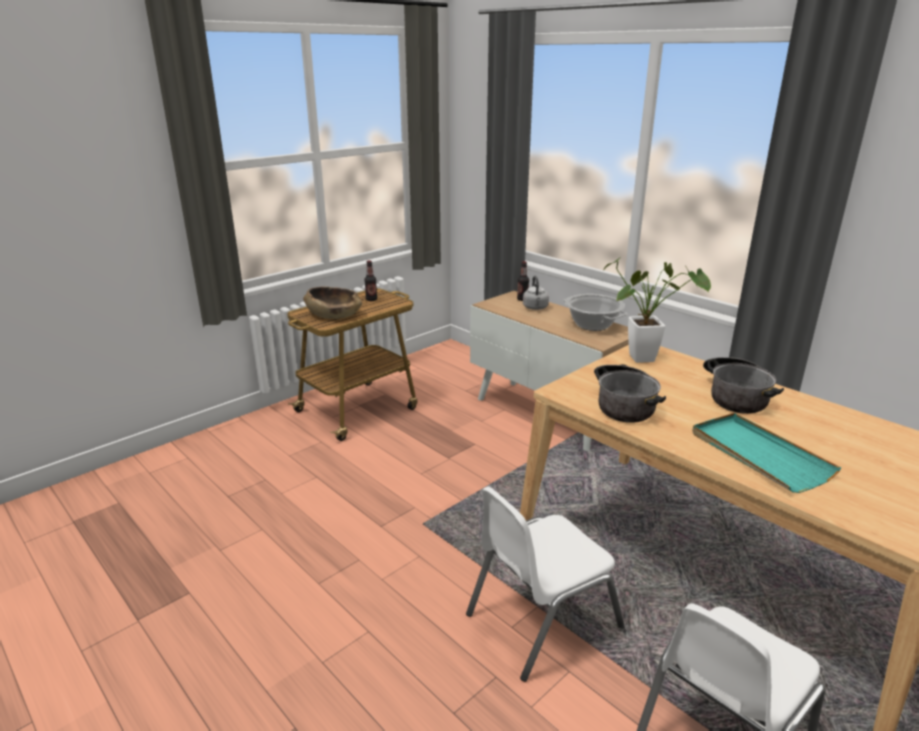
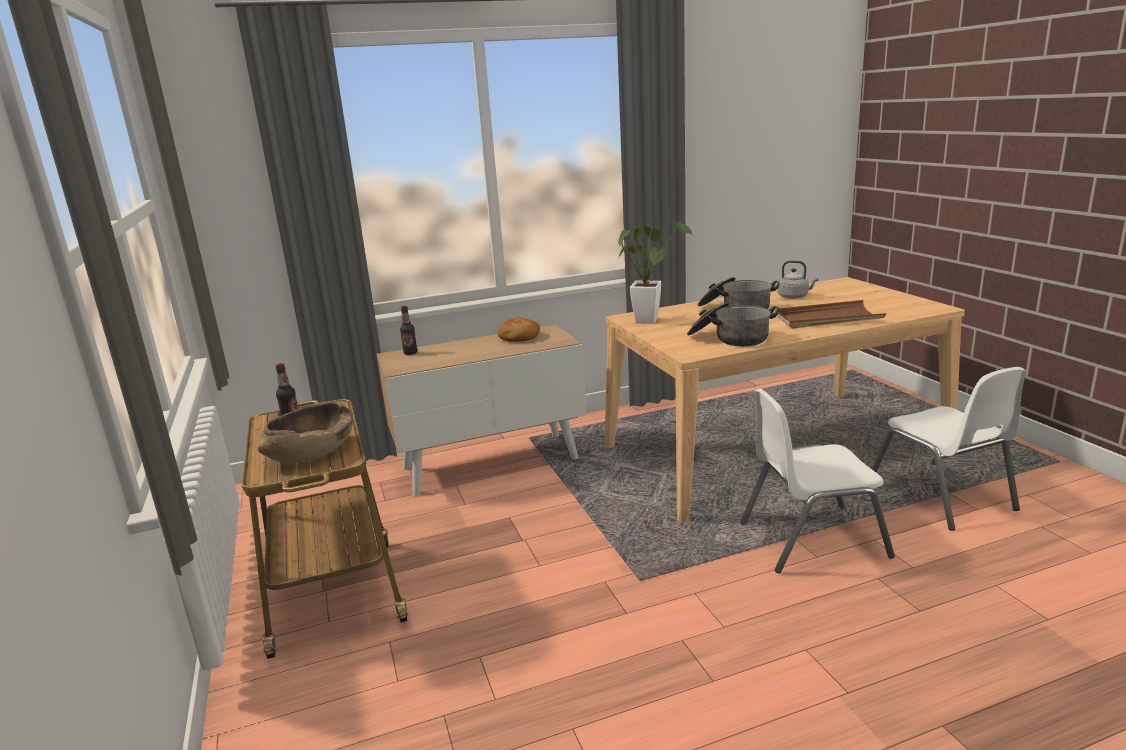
camera: 65 degrees left, 5 degrees down
white chair [466,486,625,682] -> white chair turned 90 degrees clockwise [740,389,895,573]
grey kettle [523,276,549,310] -> grey kettle moved to [777,260,818,299]
cooking pot [564,294,627,331] -> bread [497,318,540,342]
turquoise tray [692,413,841,493] -> brown tray [775,300,886,328]

